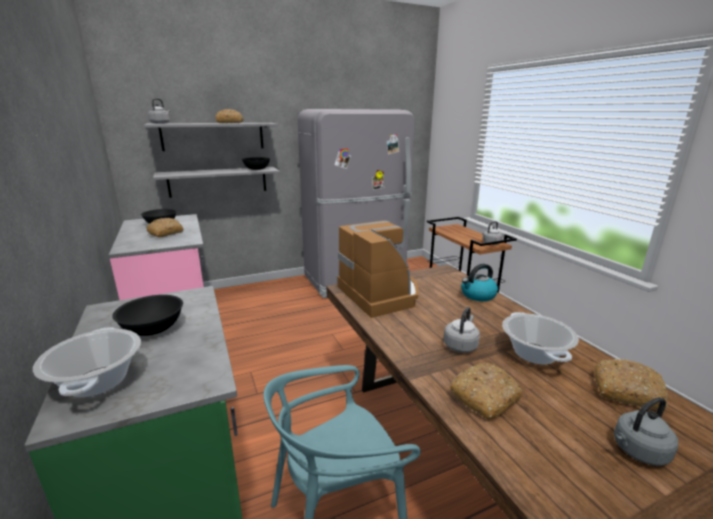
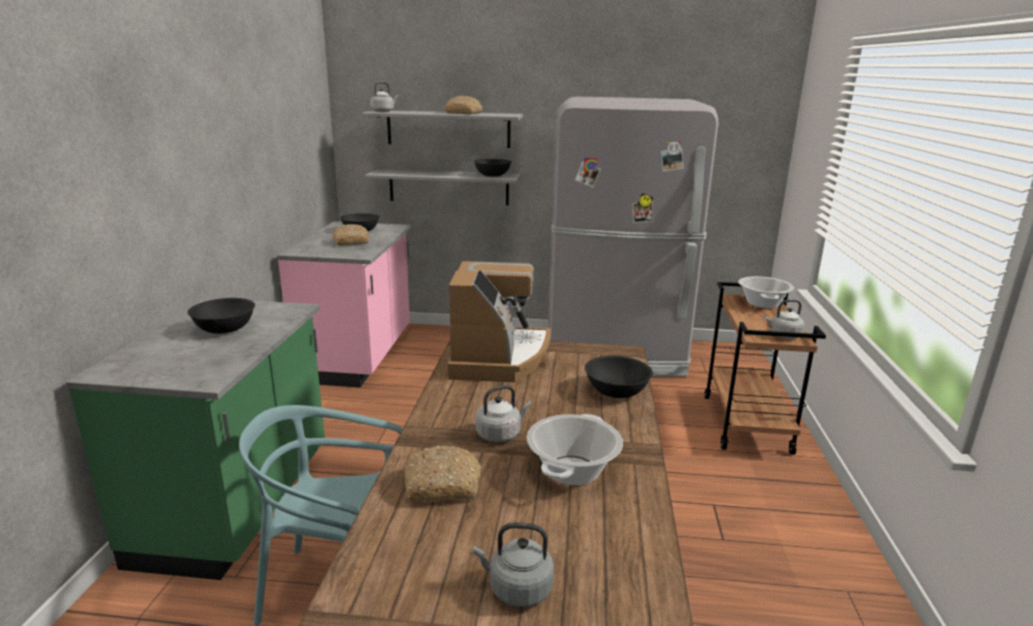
camera: 30 degrees right, 0 degrees up
cooking pot [33,327,141,397] -> cooking pot moved to [738,276,794,308]
kettle [461,264,498,301] -> black bowl [585,356,653,398]
bread [595,359,668,410] -> none

